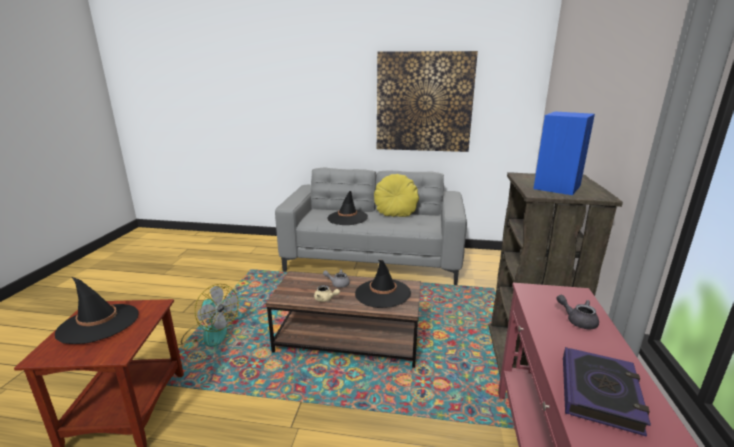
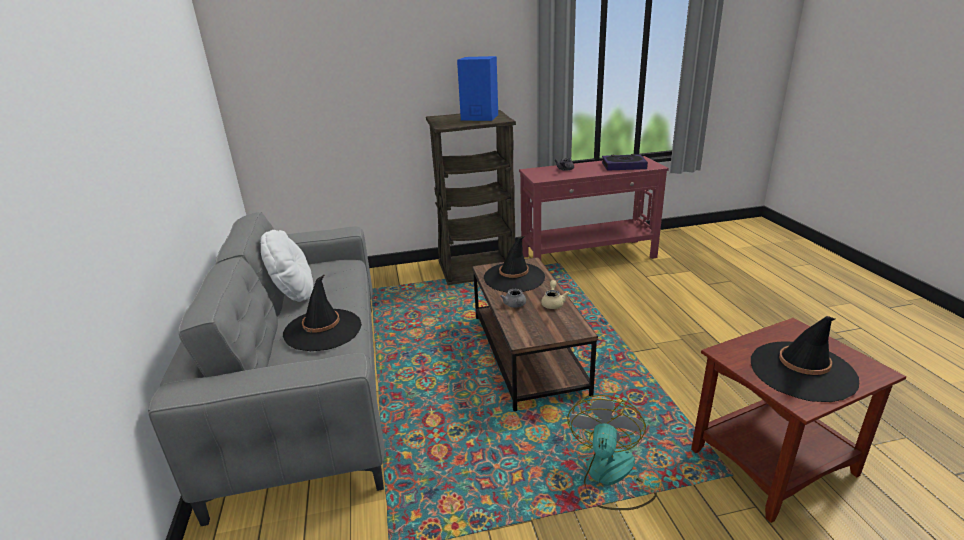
camera: 110 degrees left, 5 degrees up
yellow pillow [374,174,419,217] -> white pillow [261,230,313,302]
picture [377,51,478,152] -> none

